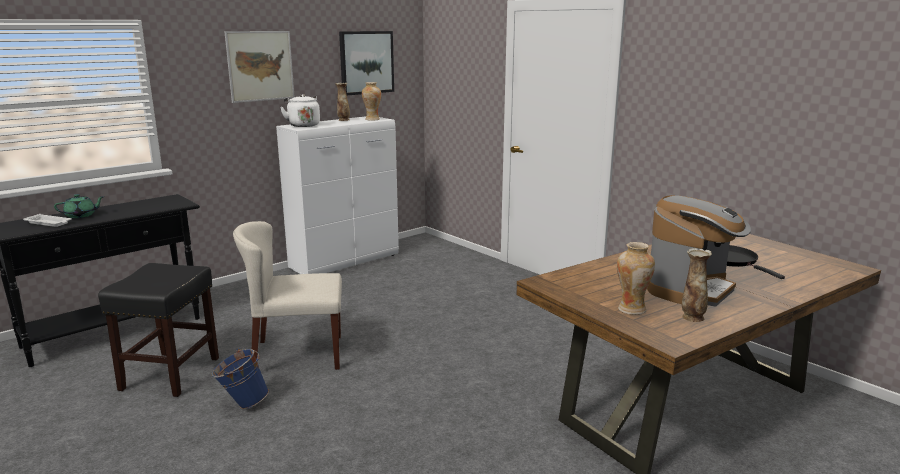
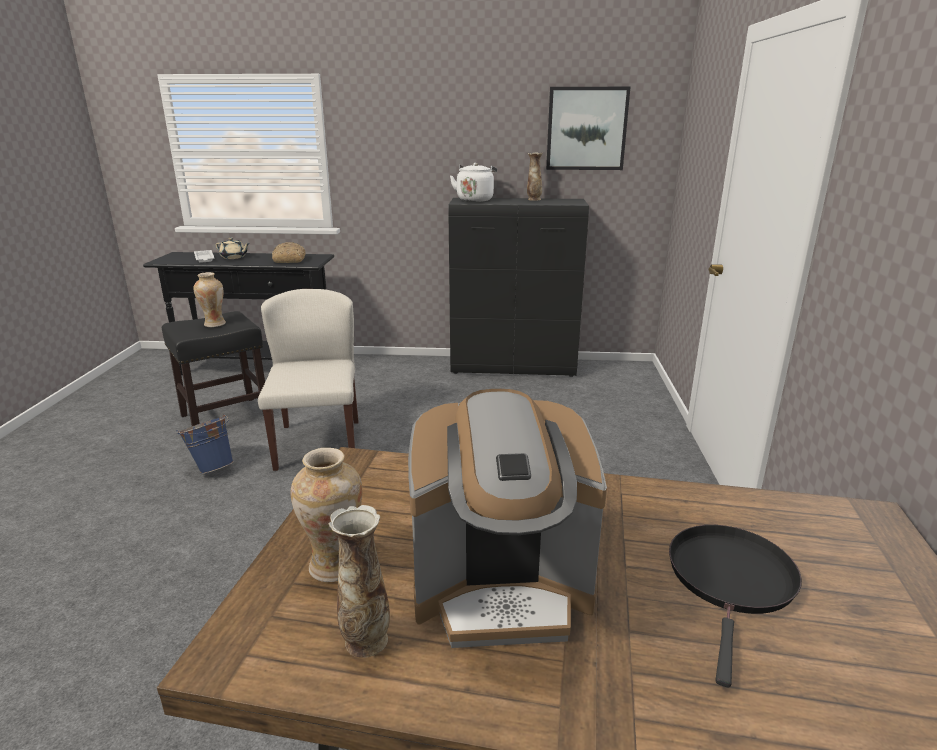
camera: 45 degrees right, 5 degrees up
green teapot [54,194,105,218] -> beige teapot [216,238,250,259]
picture [224,31,295,103] -> none
beige chair [233,221,342,370] -> beige chair turned 45 degrees clockwise [258,289,359,471]
white cabinet [276,116,399,274] -> black cabinet [448,198,589,377]
vase [362,82,381,121] -> vase moved to [193,272,226,327]
none -> bread [272,242,306,263]

